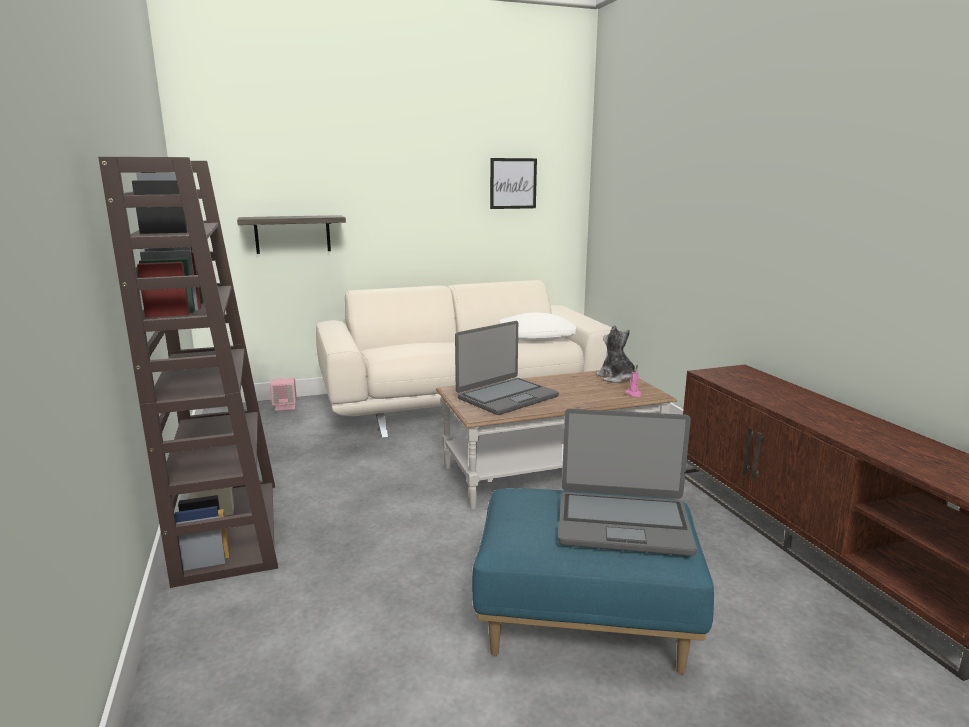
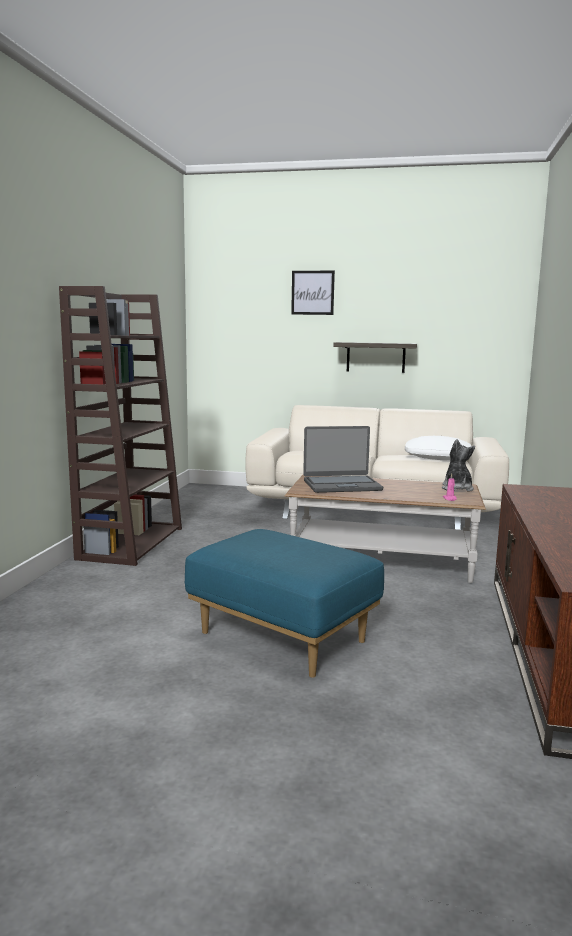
camera: 30 degrees right, 5 degrees down
shelf [237,215,346,254] -> shelf moved to [333,342,417,373]
pink speaker [270,378,297,411] -> none
picture [490,158,537,209] -> picture moved to [291,271,335,315]
laptop [558,409,697,556] -> none

